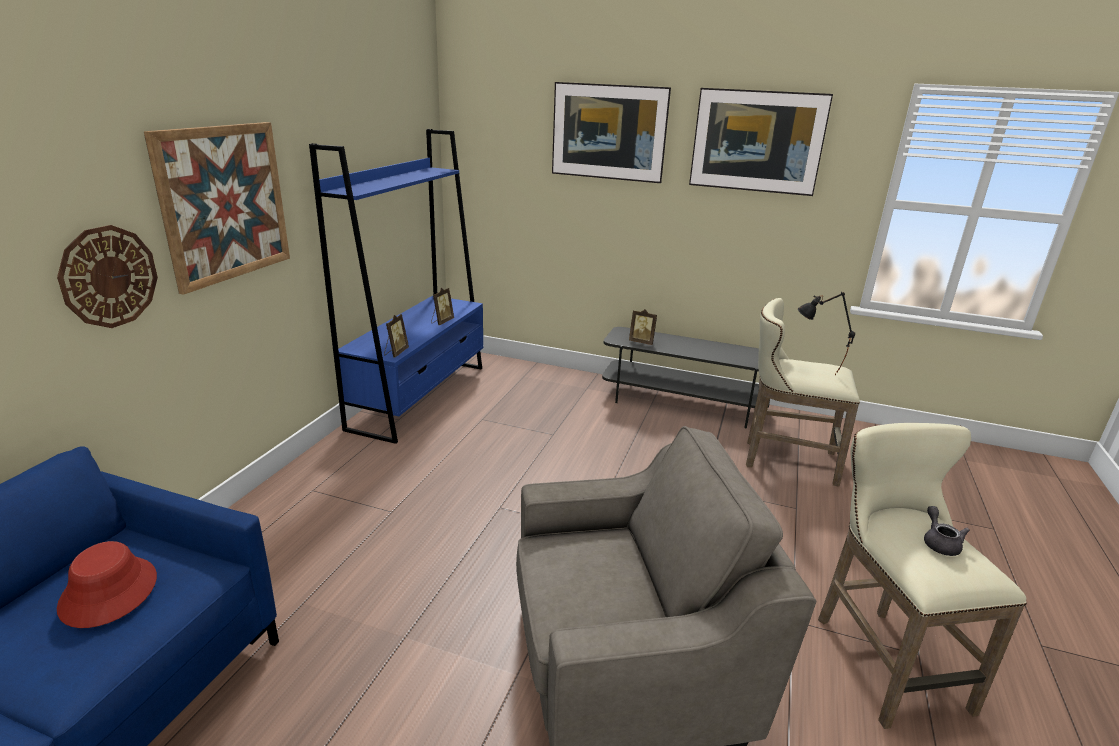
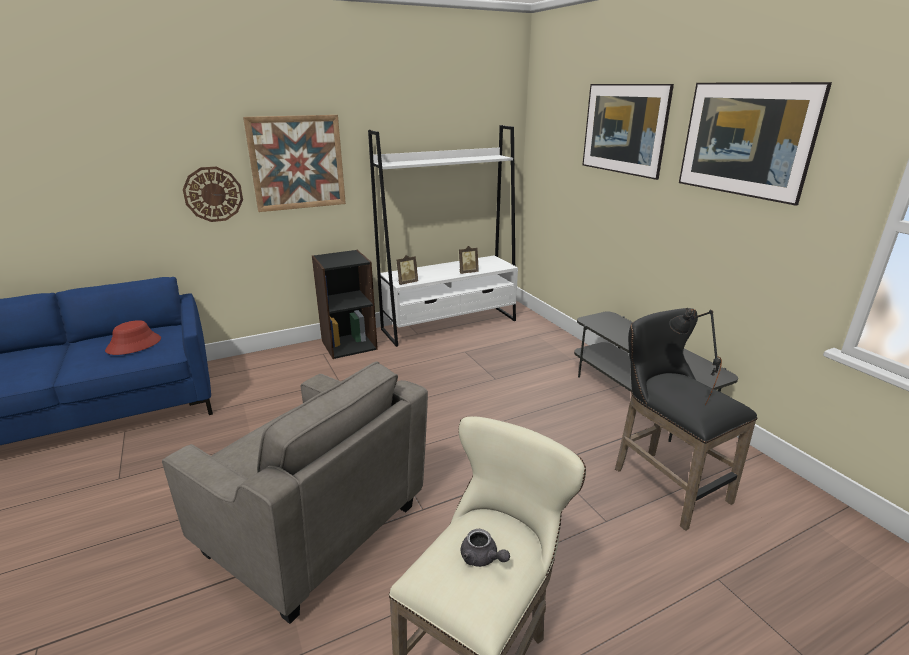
camera: 45 degrees right, 0 degrees up
blue bookcase [309,129,483,444] -> white bookcase [368,125,518,347]
picture frame [629,309,657,345] -> none
beige stool [746,298,860,487] -> black stool [615,308,757,531]
grey teapot [924,506,970,556] -> grey teapot turned 90 degrees clockwise [461,529,510,567]
none -> black bookcase [312,250,378,359]

